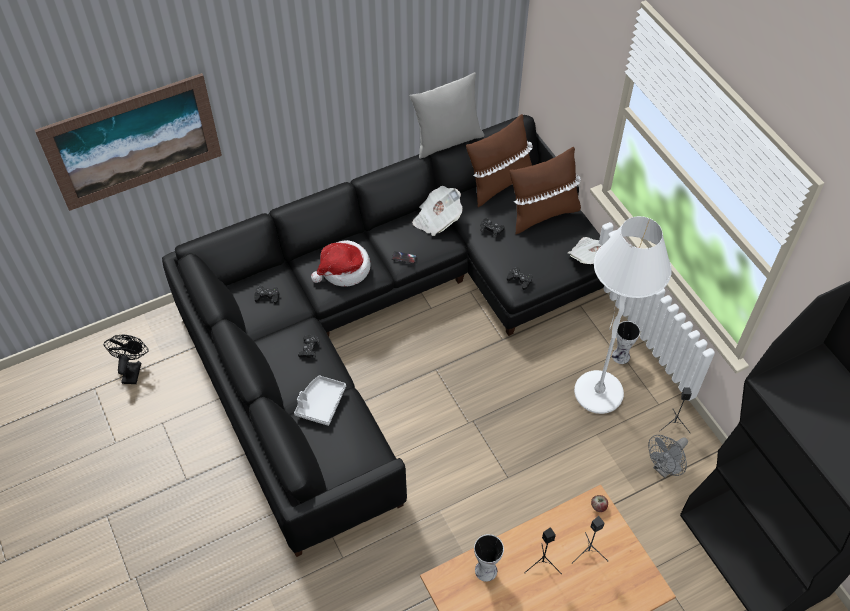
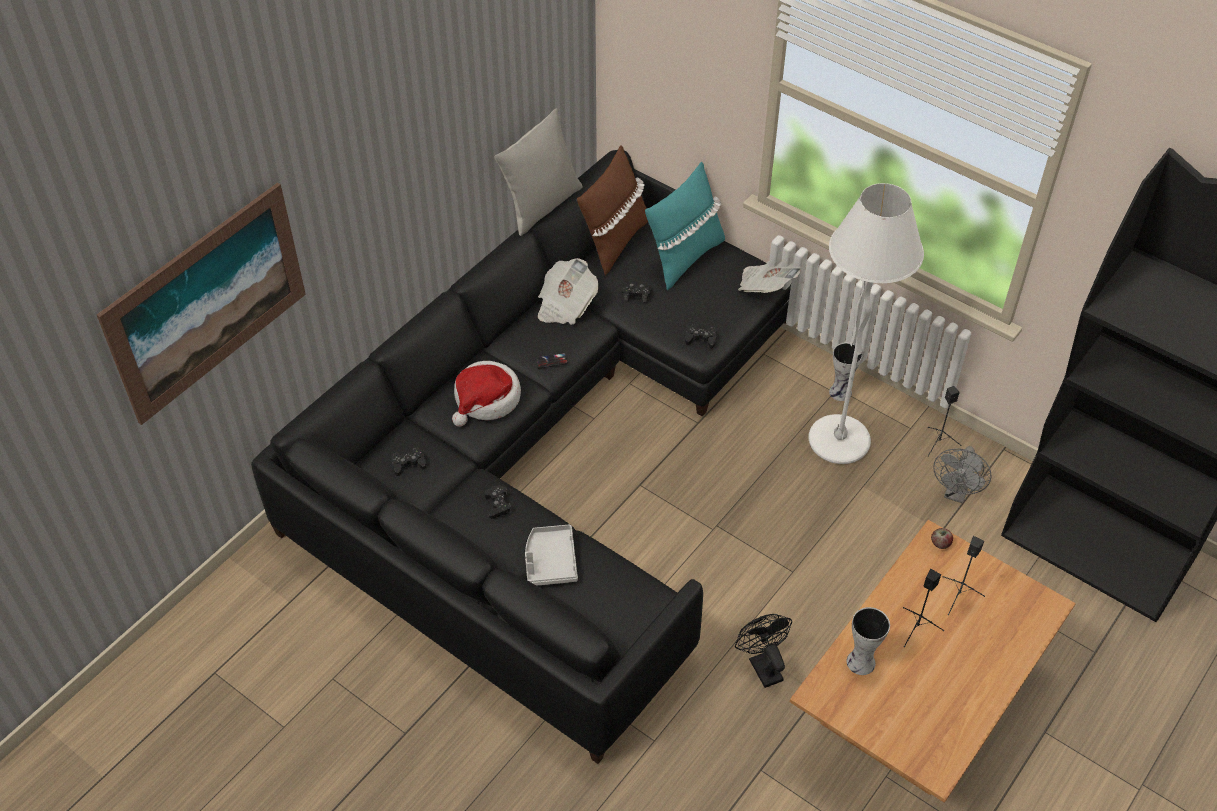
camera: 25 degrees left, 5 degrees down
black fan [104,335,148,384] -> black fan moved to [735,614,792,688]
brown pillow [509,147,581,234] -> turquoise pillow [645,162,725,290]

